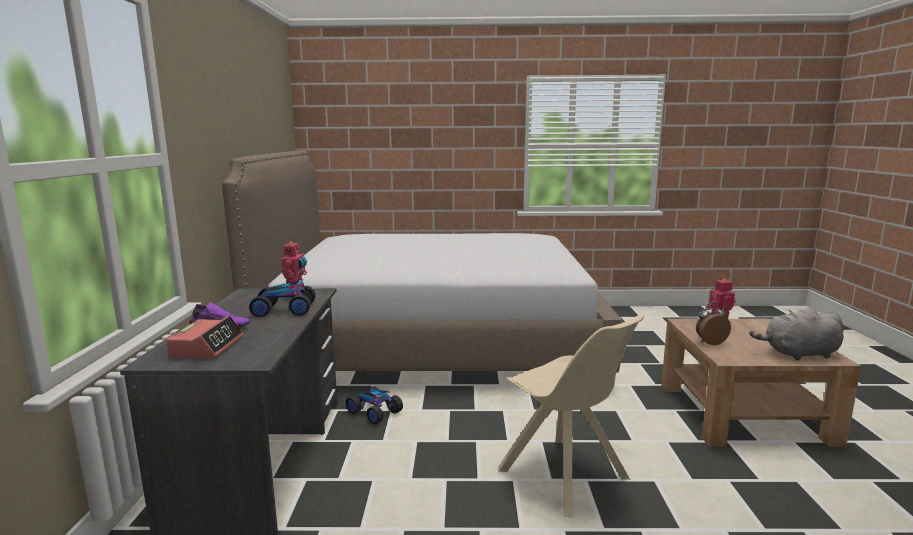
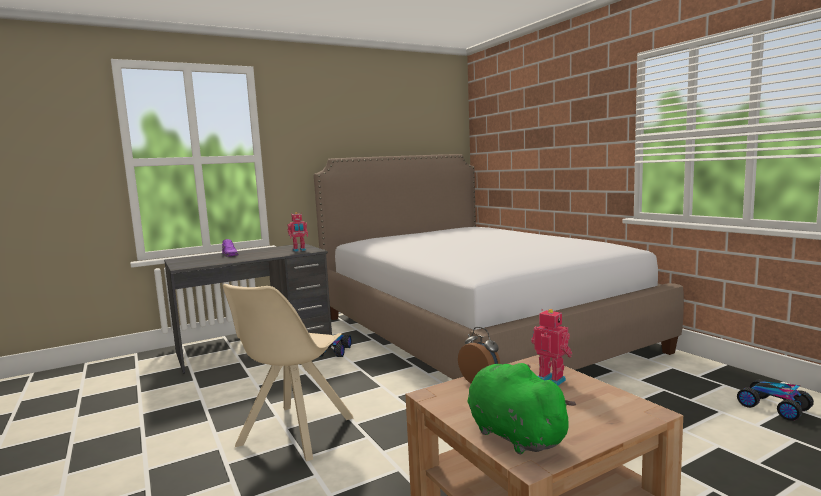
camera: 60 degrees right, 5 degrees down
alarm clock [166,316,243,359] -> none
toy car [249,280,316,317] -> toy car moved to [737,379,814,421]
grey plush toy [749,307,844,361] -> green plush toy [468,363,576,454]

